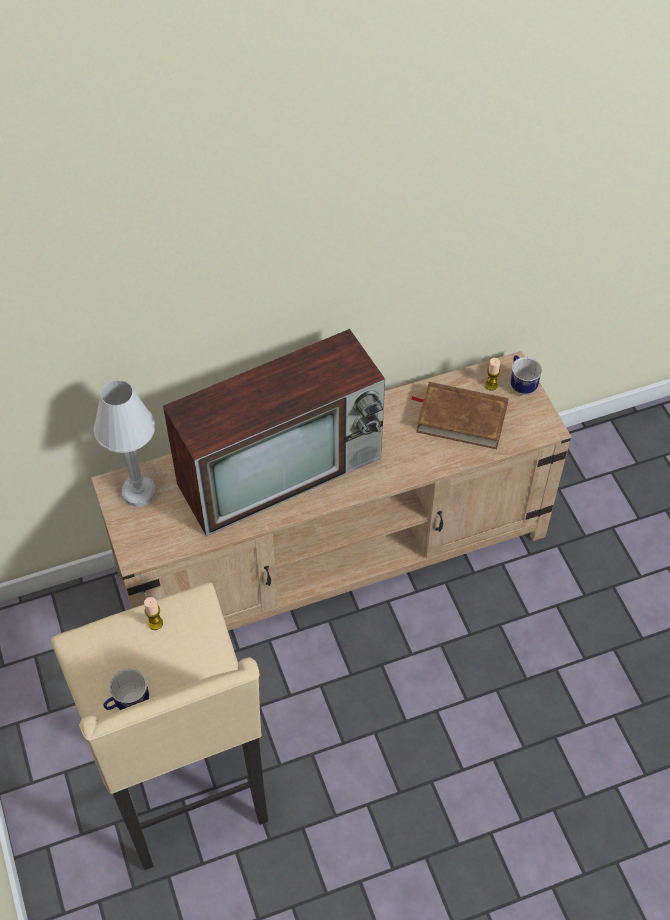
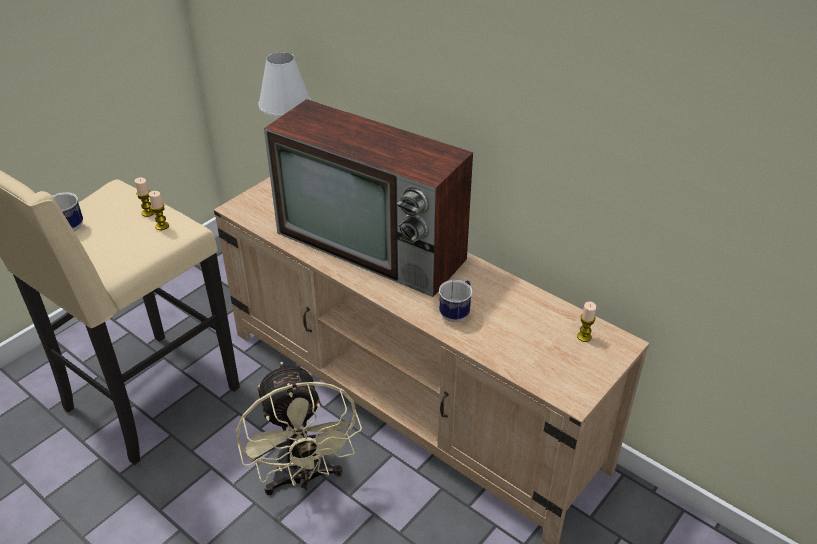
camera: 60 degrees right, 15 degrees down
brown book [410,382,509,449] -> none
mug [510,355,542,395] -> mug moved to [439,280,472,322]
none -> candle [149,191,169,230]
none -> beige fan [236,362,362,495]

